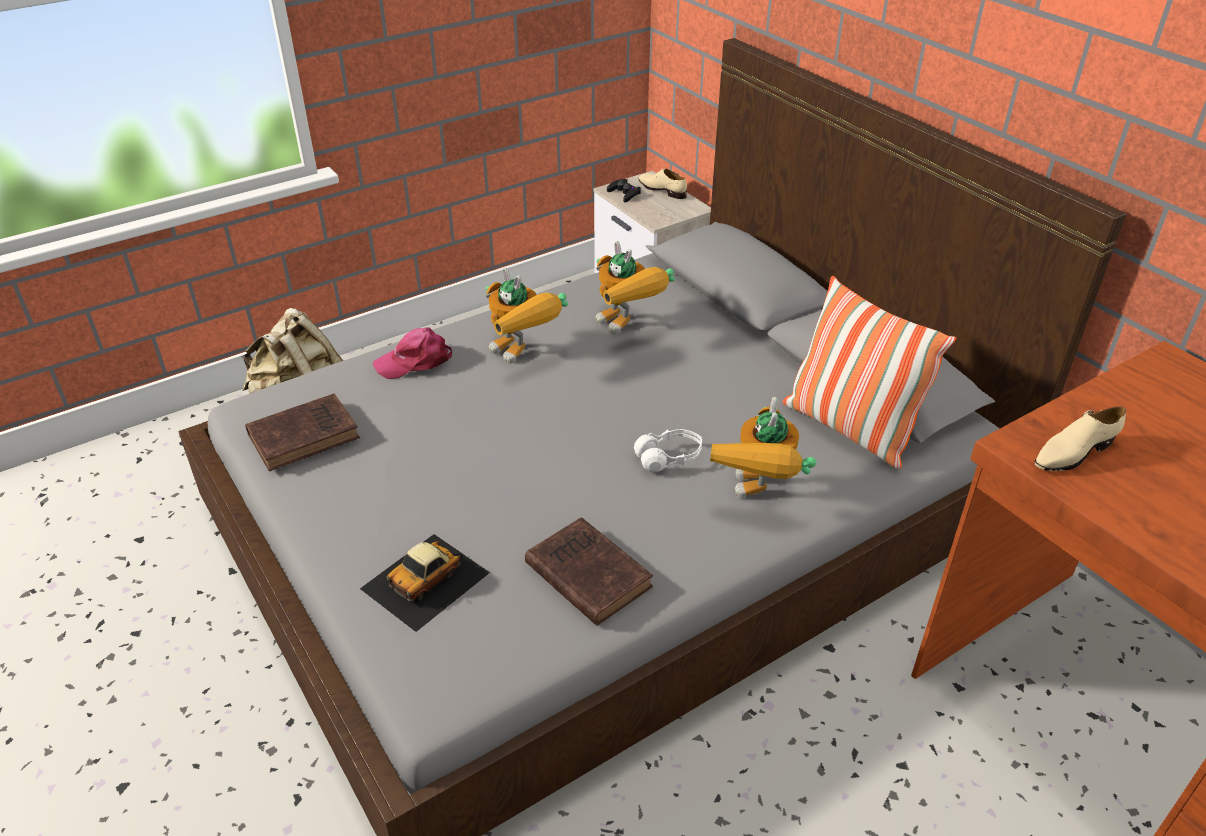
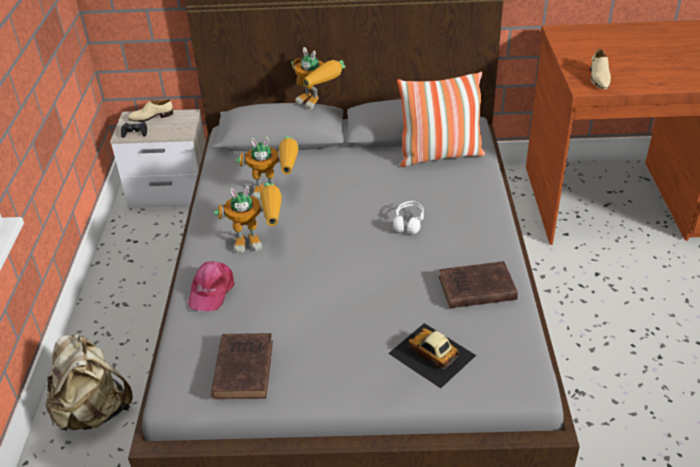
camera: 55 degrees left, 0 degrees up
toy car [360,534,490,632] -> toy car turned 150 degrees clockwise [388,323,476,389]
toy robot [710,397,816,498] -> toy robot moved to [291,47,345,109]

